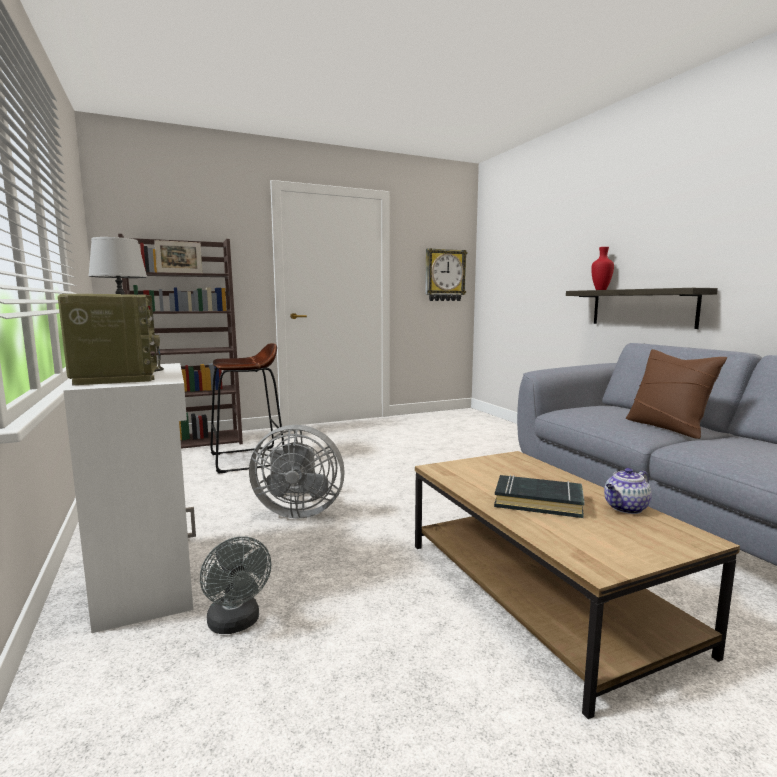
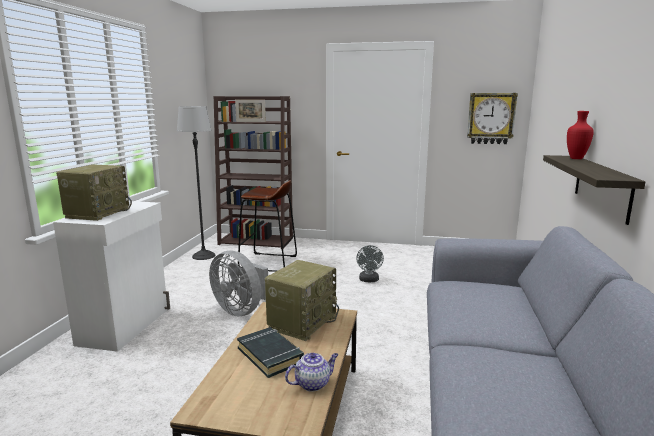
camera: 35 degrees right, 5 degrees up
grey fan [200,536,271,634] -> grey fan moved to [356,245,384,282]
teapot [604,468,652,514] -> teapot turned 150 degrees clockwise [285,353,338,392]
brown pillow [626,349,727,439] -> none
none -> radio [265,260,339,341]

